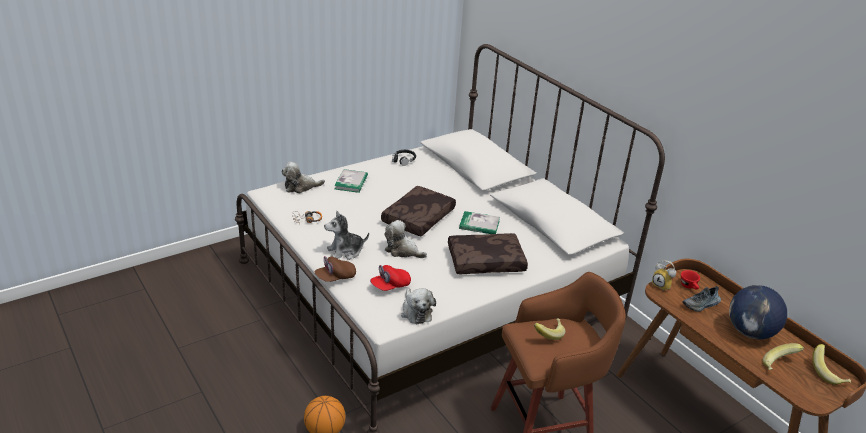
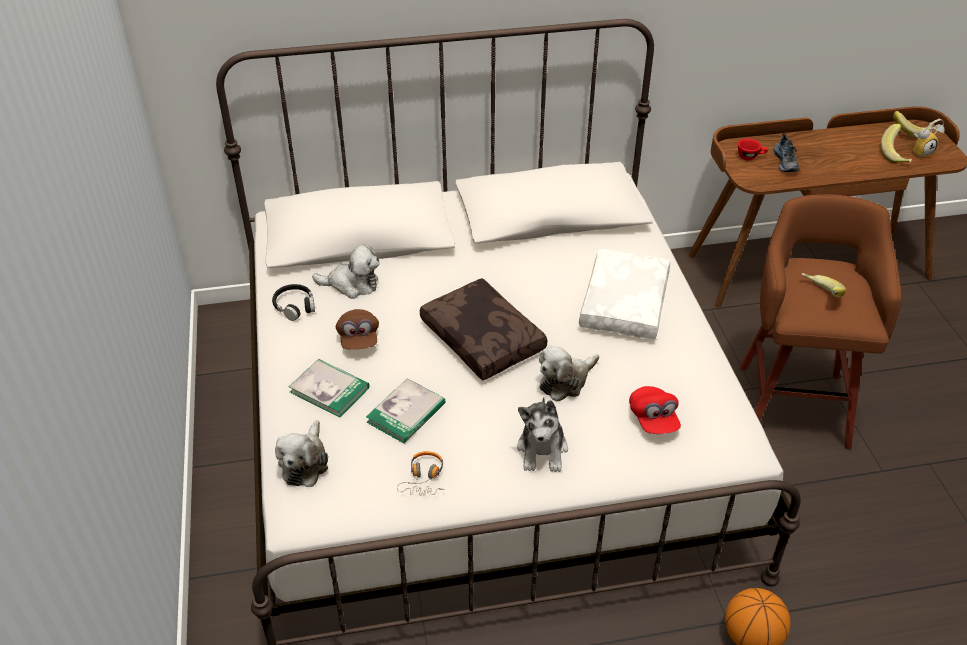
camera: 65 degrees left, 10 degrees up
brown cap [315,256,356,282] -> brown cap moved to [336,309,379,350]
plush toy [401,288,436,324] -> plush toy moved to [312,244,380,299]
brown pillow [448,233,528,274] -> white pillow [579,249,670,339]
book [459,211,500,234] -> book moved to [366,378,446,444]
alarm clock [652,261,676,291] -> alarm clock moved to [913,119,945,158]
globe [729,285,787,339] -> none

